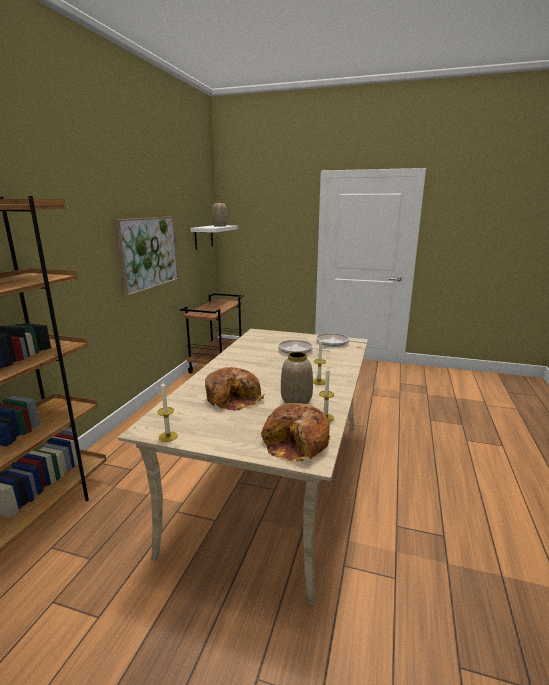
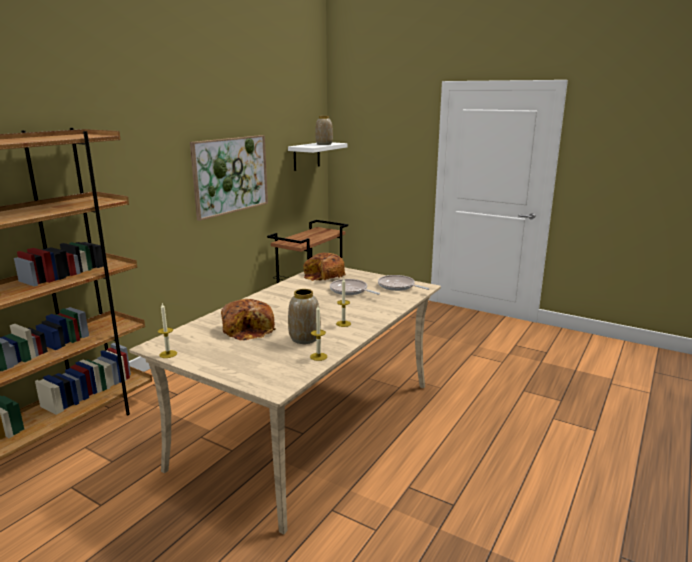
camera: 15 degrees right, 0 degrees up
bread [261,403,330,462] -> bread moved to [304,253,346,281]

